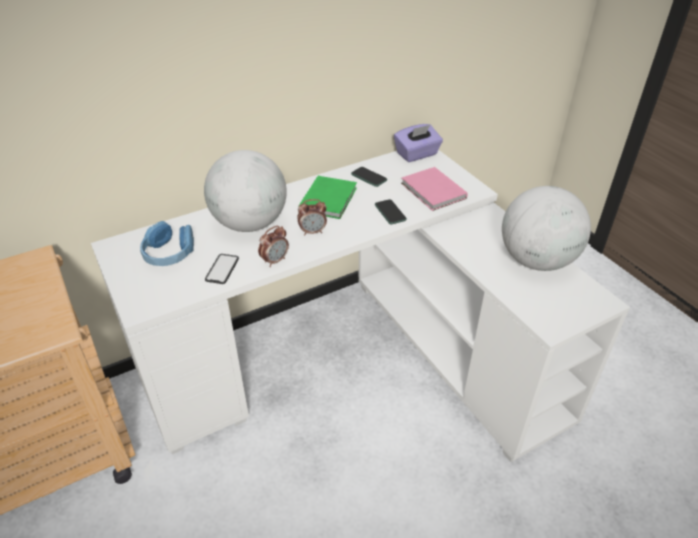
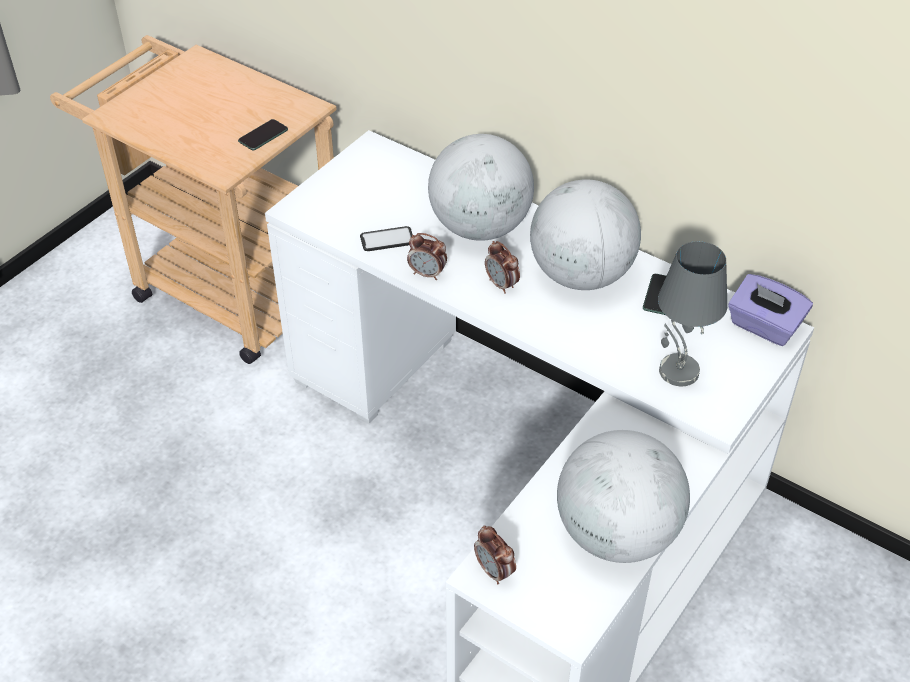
camera: 65 degrees right, 5 degrees up
blue headphones [140,221,194,266] -> none
green book [299,176,357,219] -> globe [530,179,641,290]
phone [375,199,407,224] -> phone moved to [238,119,288,150]
pink book [401,167,468,211] -> grey table lamp [658,241,727,386]
none -> alarm clock [474,525,516,584]

